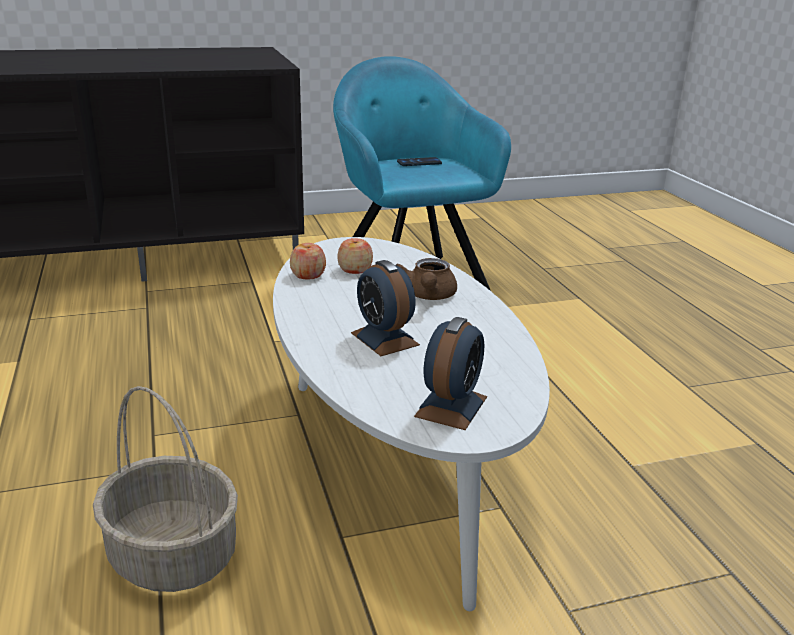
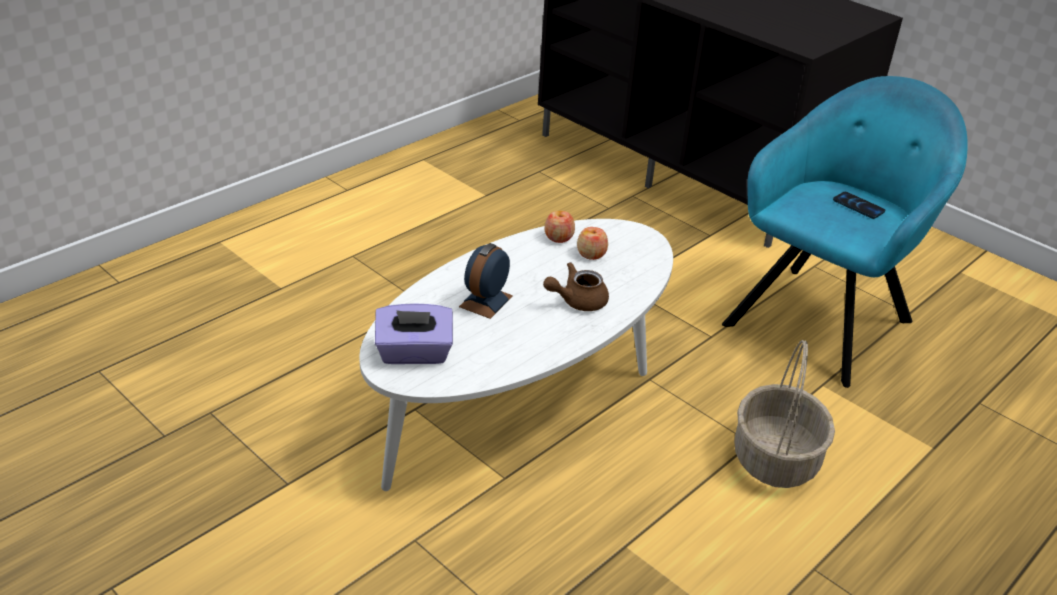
camera: 60 degrees right, 10 degrees up
basket [93,386,238,592] -> basket moved to [734,340,835,488]
alarm clock [414,317,487,430] -> purple tissue box [375,303,453,364]

